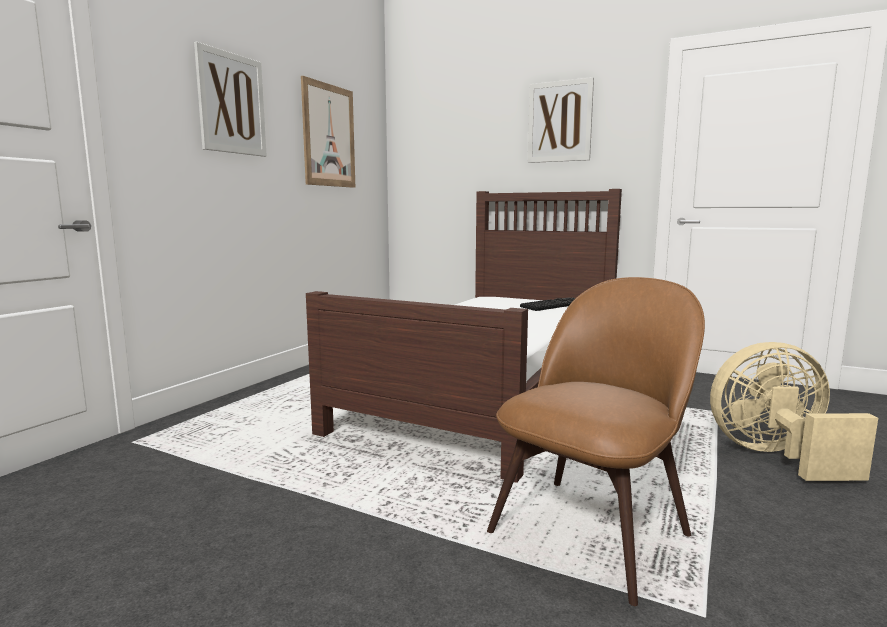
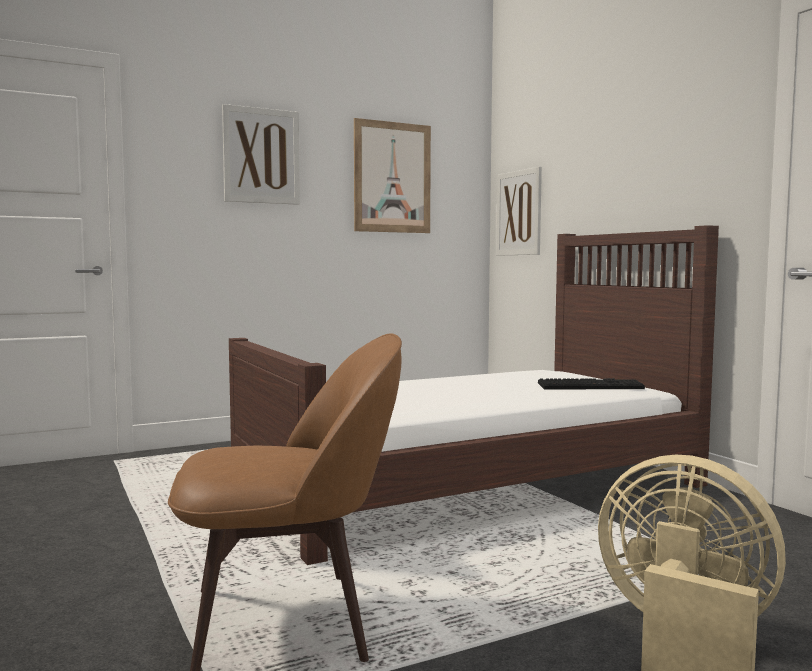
camera: 35 degrees right, 5 degrees down
picture [528,77,594,163] -> picture moved to [496,167,542,256]

